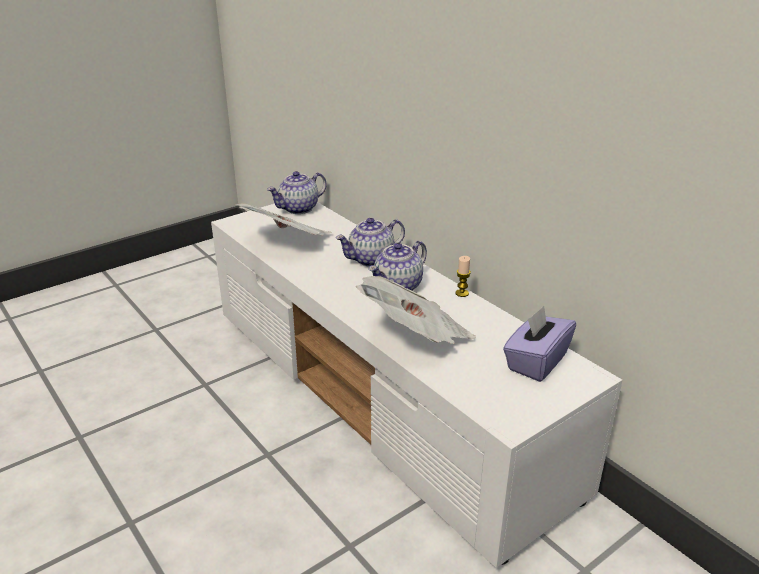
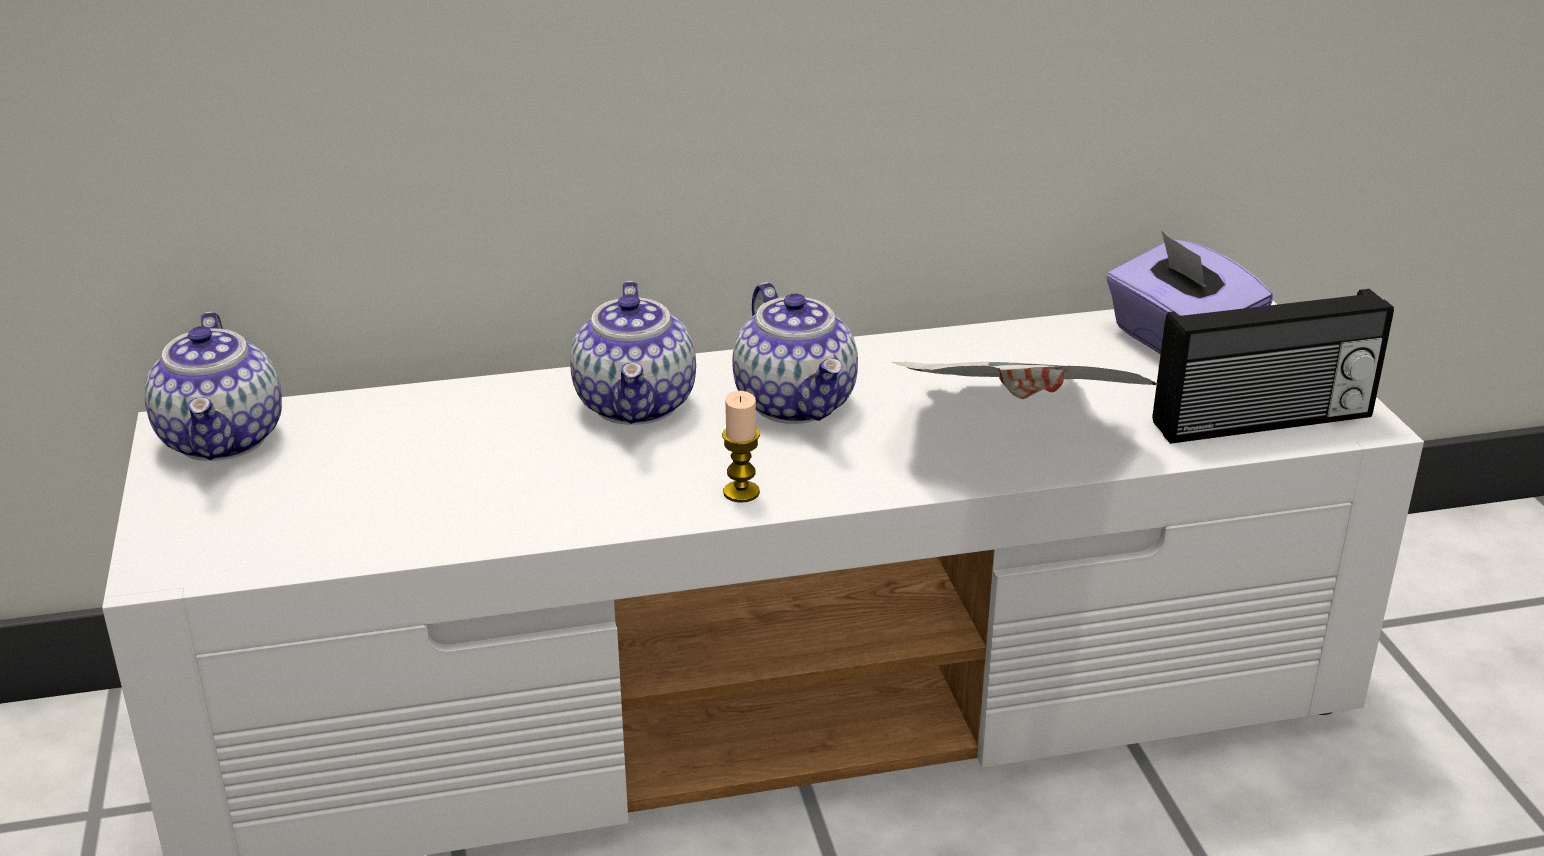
camera: 65 degrees left, 0 degrees up
newspaper [236,203,332,236] -> none
candle [455,256,471,297] -> candle moved to [722,391,760,503]
none -> radio [1152,289,1394,444]

